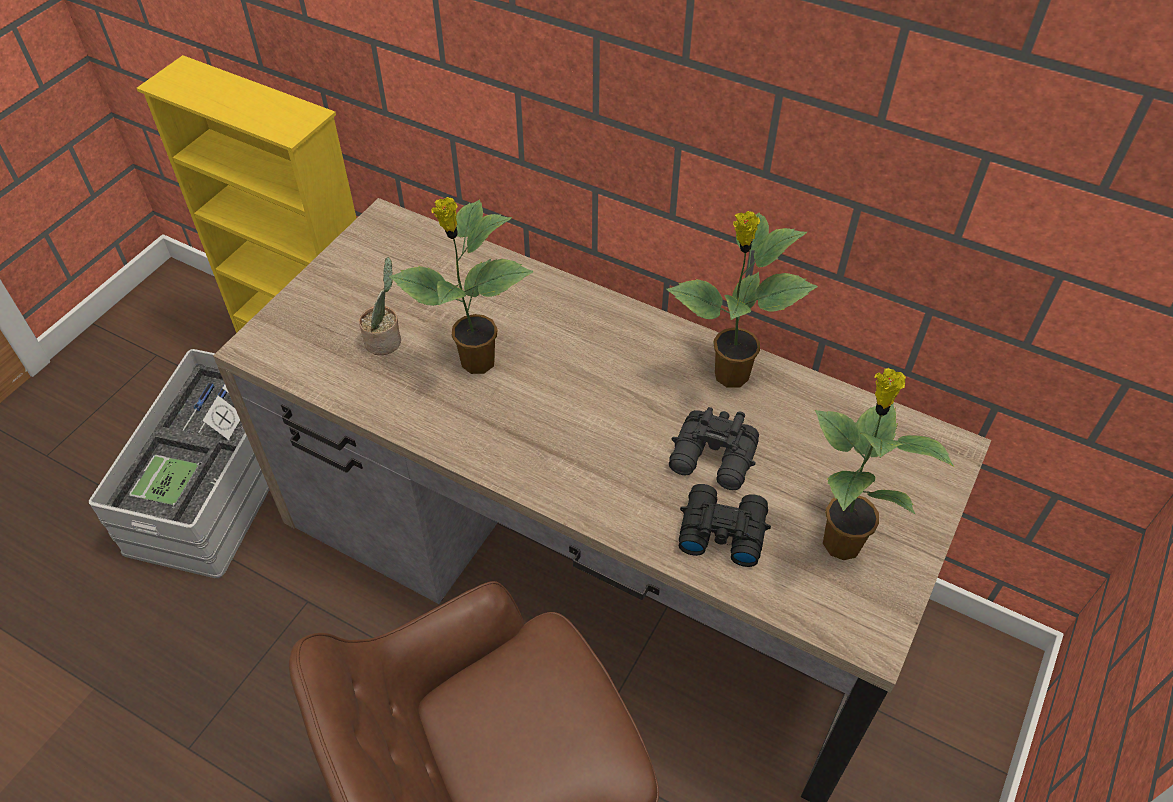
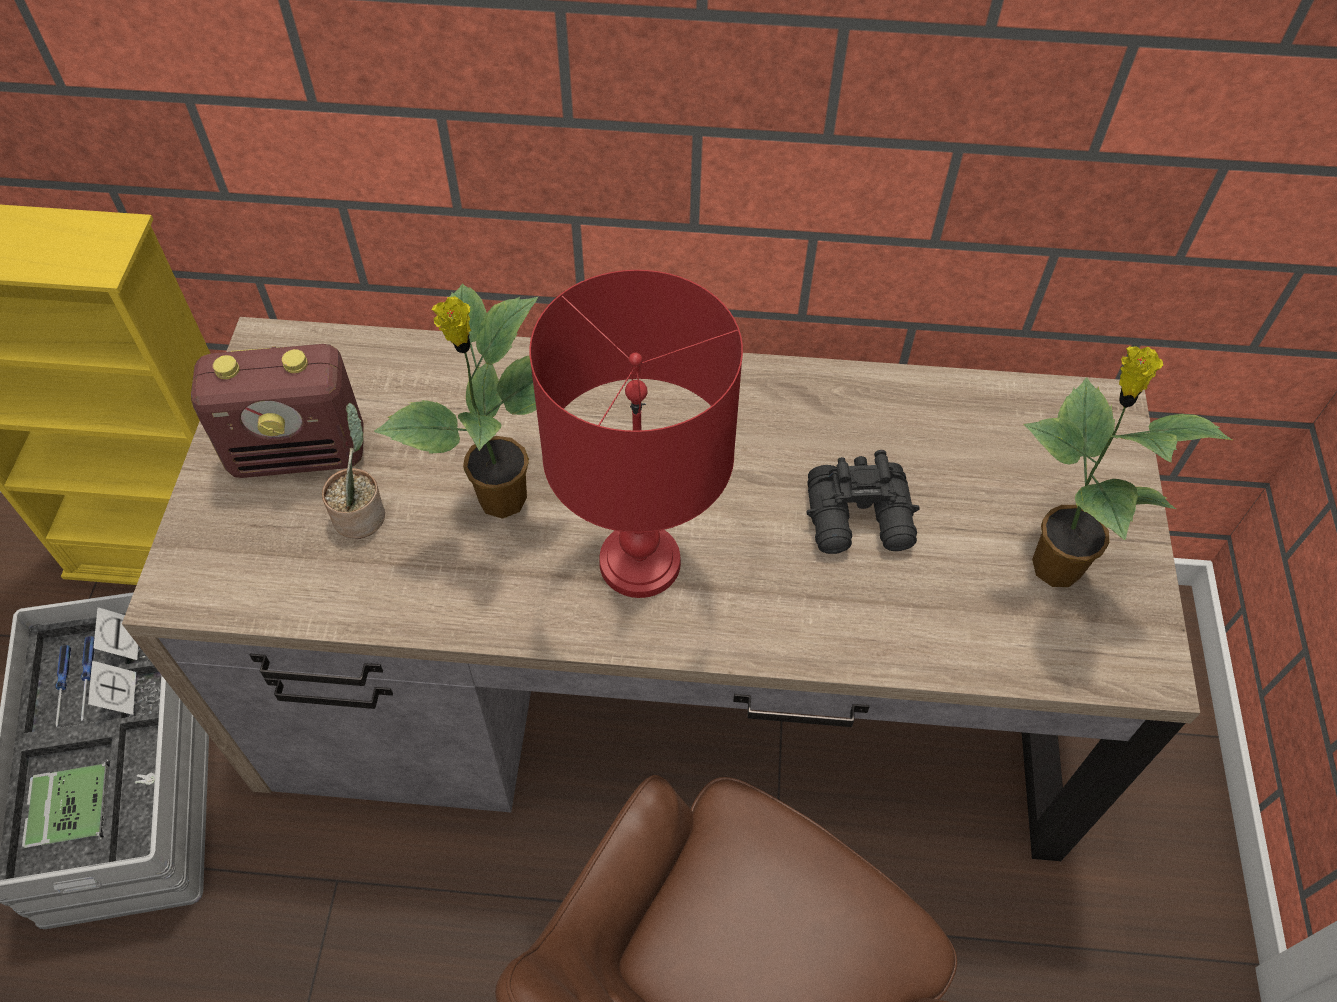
camera: 25 degrees left, 5 degrees up
potted plant [667,211,818,388] -> none
black binoculars [679,484,771,567] -> none
none -> radio [191,344,364,478]
none -> red table lamp [529,270,743,598]

